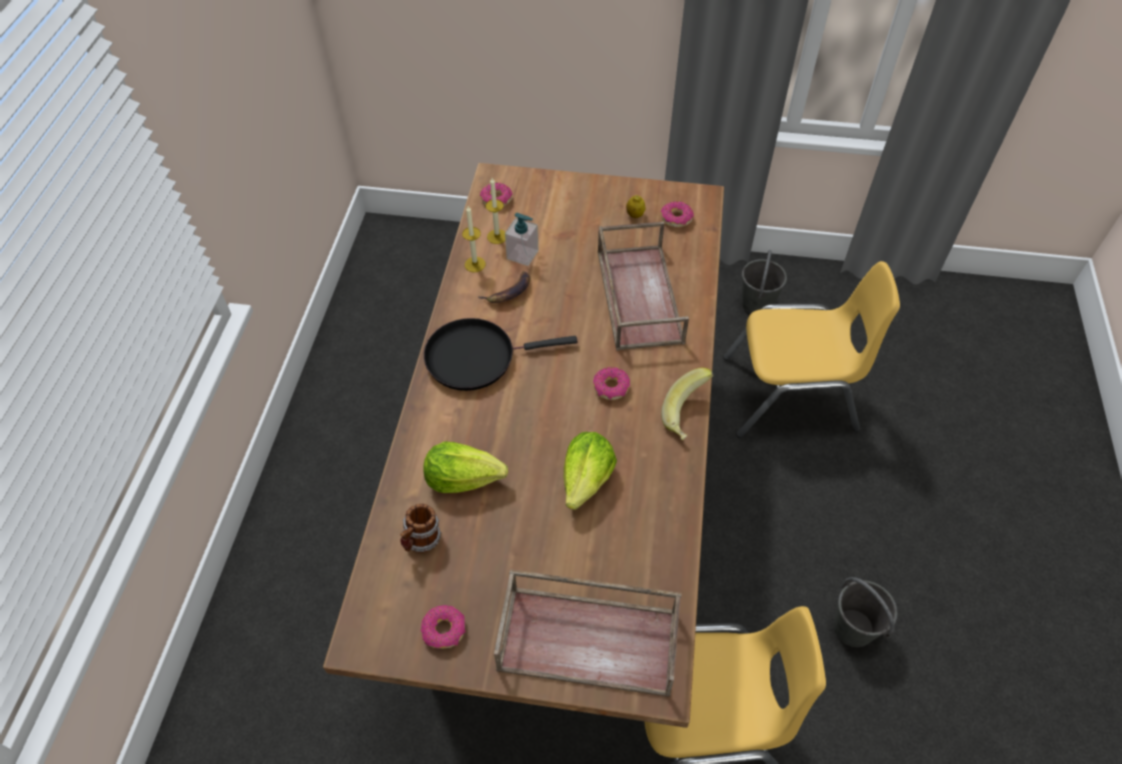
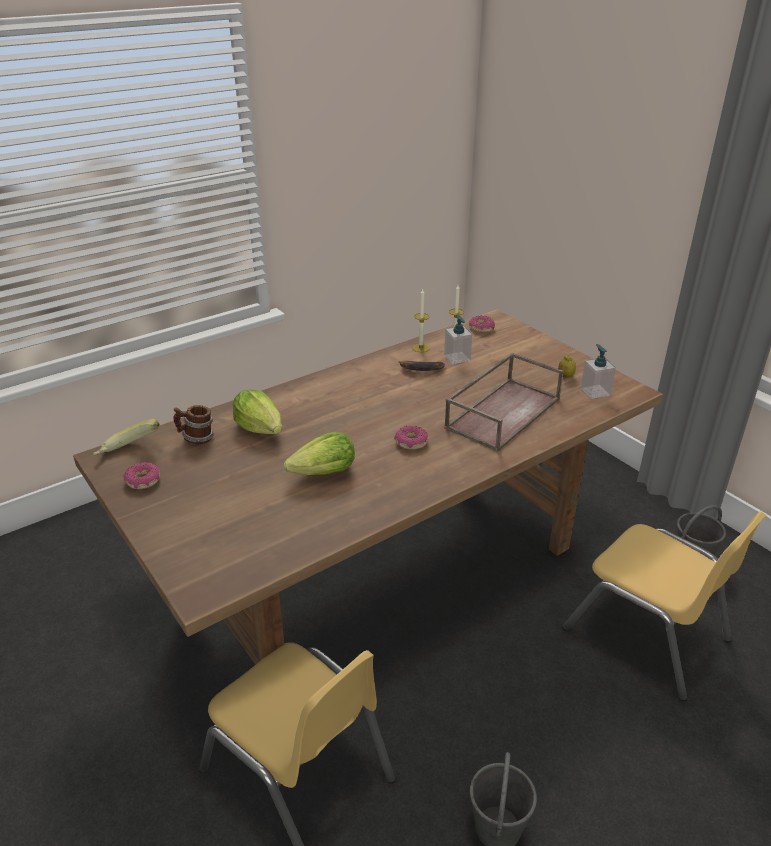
camera: 45 degrees right, 20 degrees down
black frying pan [424,318,577,391] -> none
brown tray [494,569,681,697] -> none
donut [661,201,694,228] -> soap dispenser [581,344,616,399]
banana [661,368,714,440] -> banana moved to [93,419,160,455]

